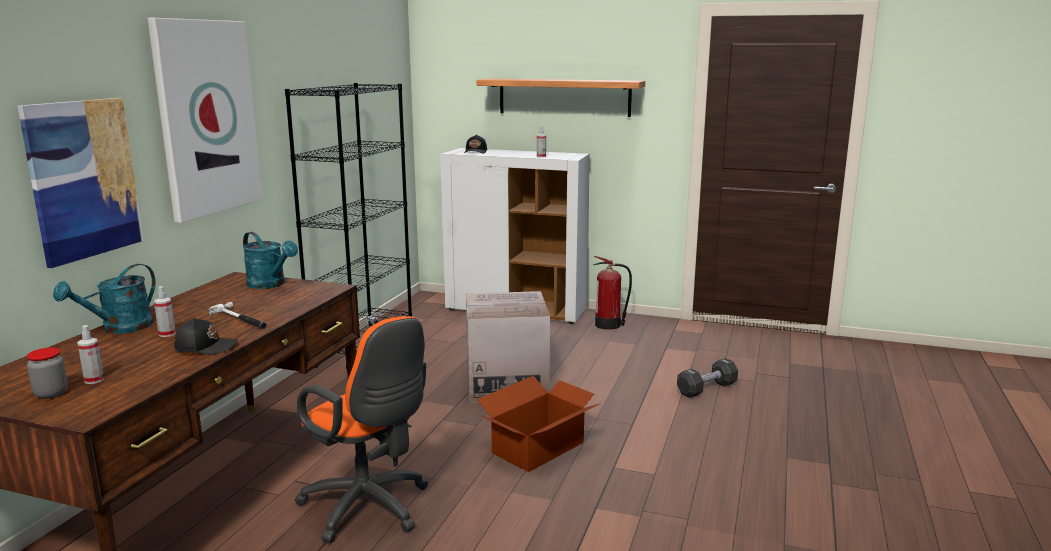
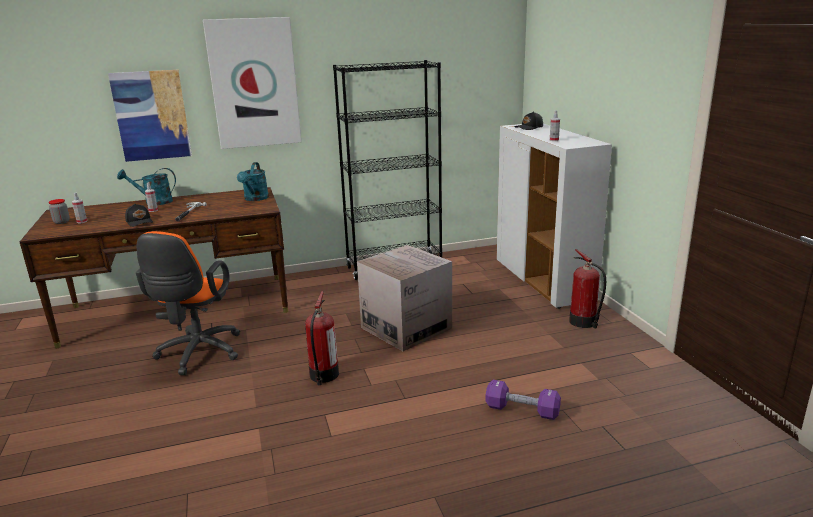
camera: 55 degrees right, 5 degrees up
shelf [477,78,645,117] -> none
cardboard box [477,376,601,472] -> fire extinguisher [305,291,339,385]
black dumbbell [677,358,738,398] -> purple dumbbell [485,380,561,420]

